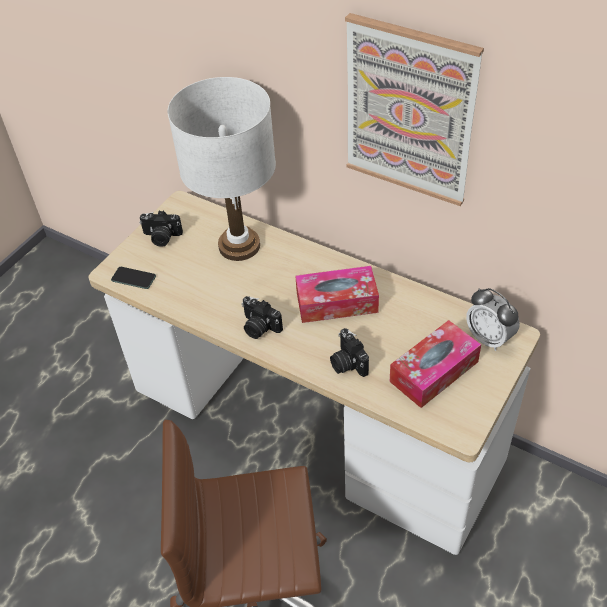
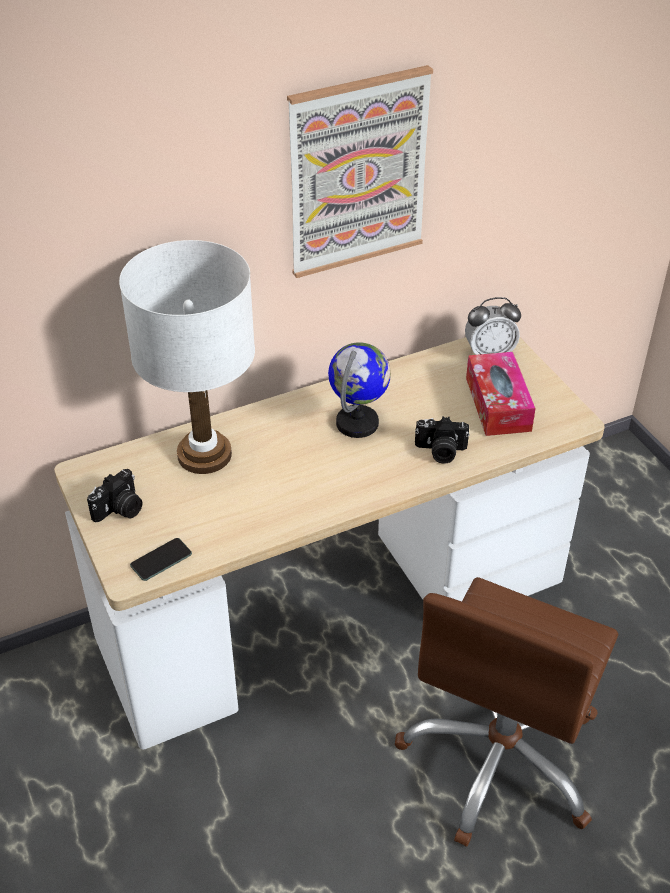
camera: 60 degrees left, 5 degrees down
camera [241,296,283,339] -> none
tissue box [295,266,379,323] -> globe [328,342,391,438]

